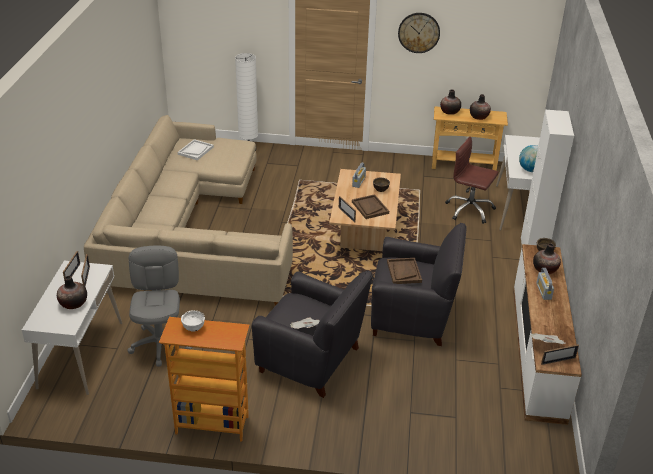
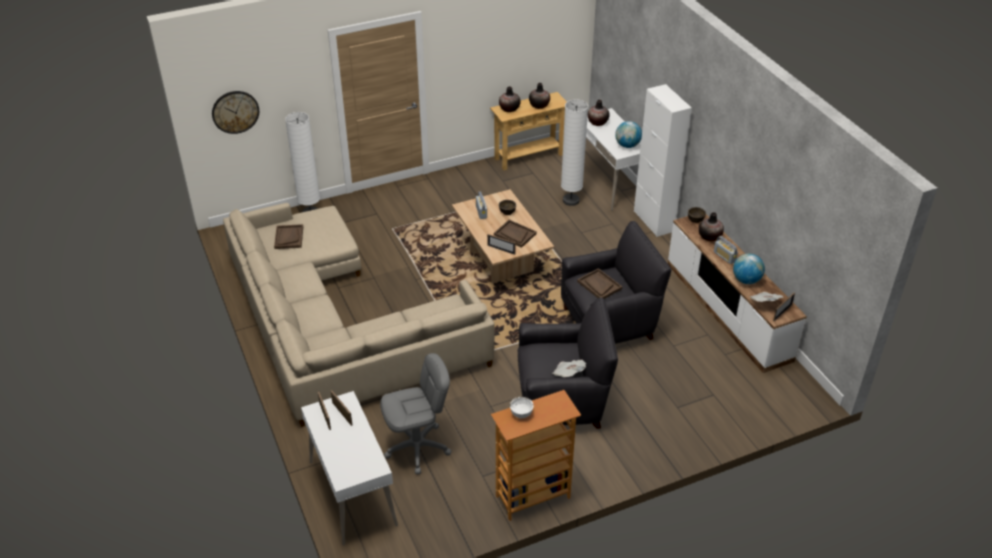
camera: 30 degrees left, 5 degrees up
vase [57,276,87,309] -> vase moved to [588,100,610,126]
grey office chair [127,246,192,367] -> grey office chair turned 105 degrees clockwise [380,353,452,474]
white tray [178,139,214,160] -> brown tray [274,224,303,249]
wall clock [398,13,440,53] -> wall clock moved to [212,91,259,134]
brown office chair [445,137,499,224] -> white floor lamp [561,99,588,206]
none -> globe [733,254,765,284]

